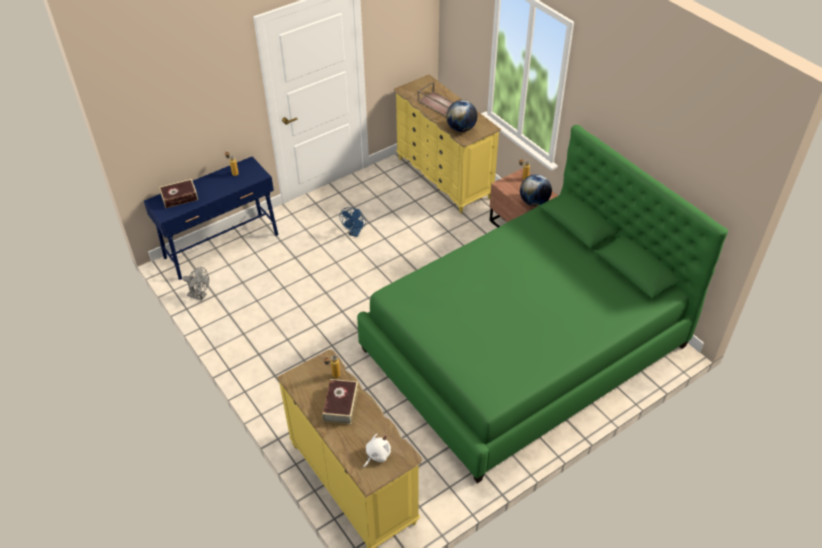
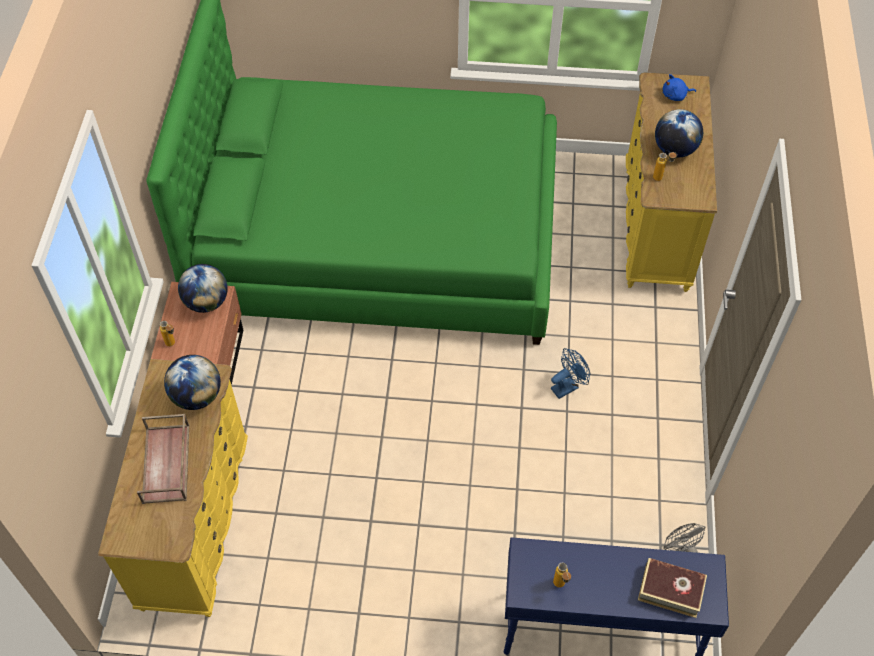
camera: 140 degrees left, 10 degrees up
book [322,379,359,425] -> globe [655,109,703,158]
blue fan [339,207,366,237] -> blue fan moved to [551,348,590,399]
white plush toy [363,434,391,468] -> blue plush toy [663,74,696,101]

